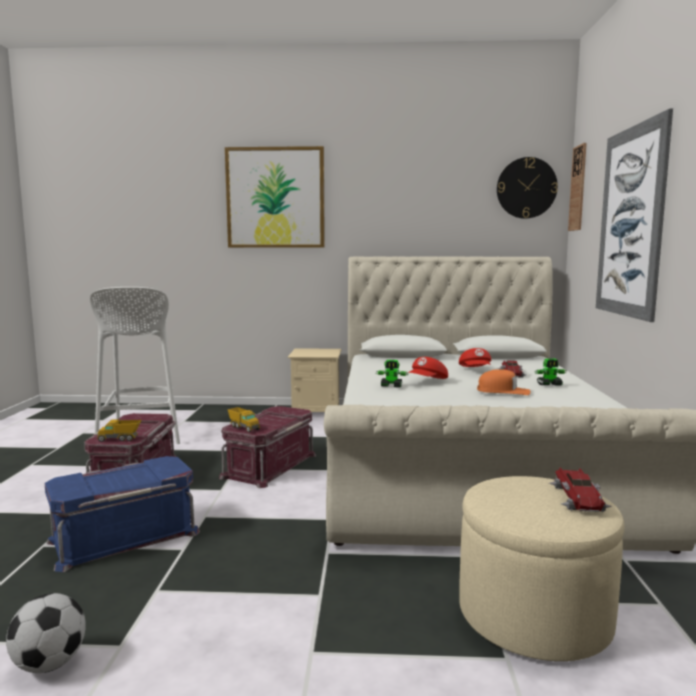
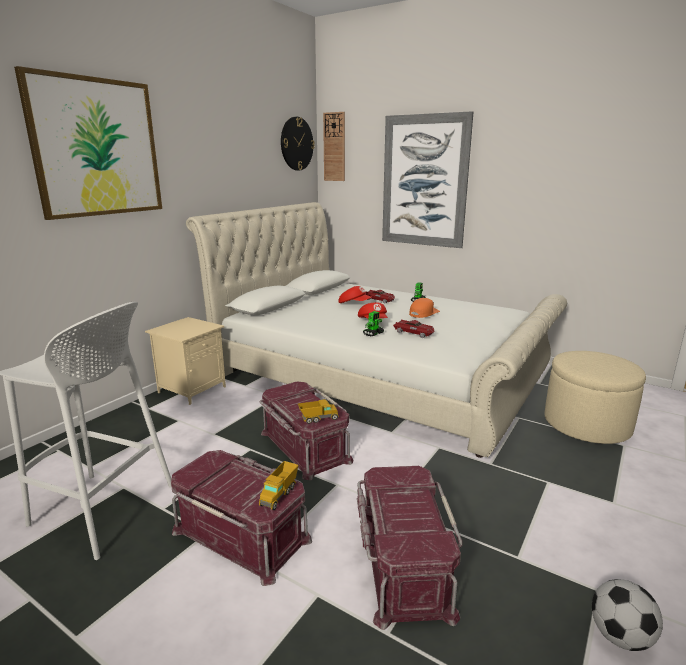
camera: 60 degrees left, 10 degrees up
blue storage box [45,456,200,572] -> red storage box [357,466,463,630]
toy car [549,467,612,512] -> toy car moved to [393,320,434,338]

